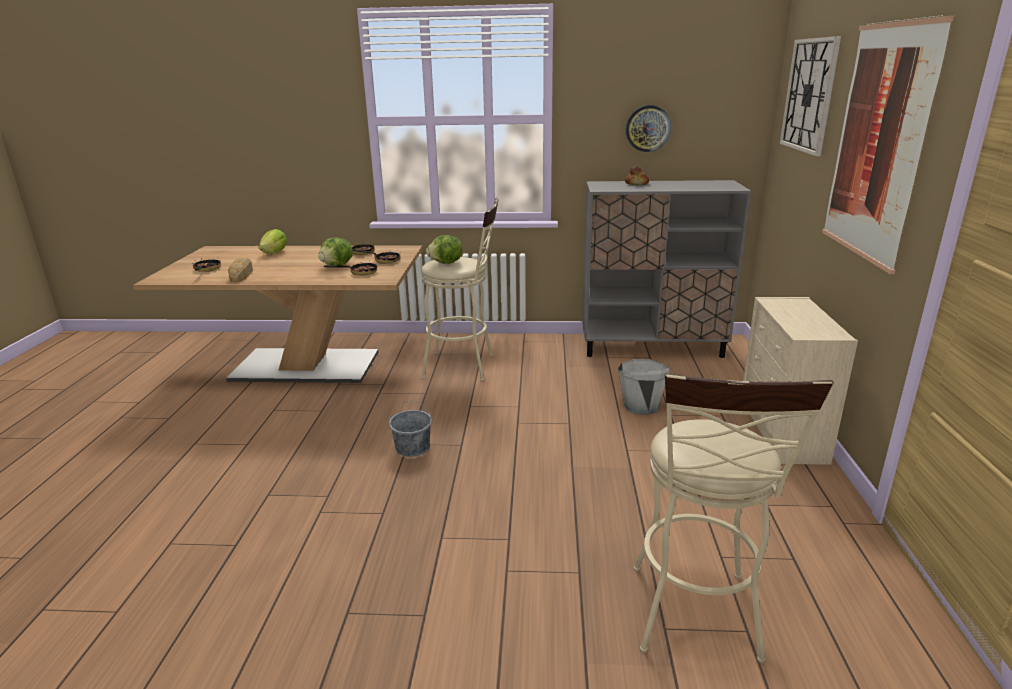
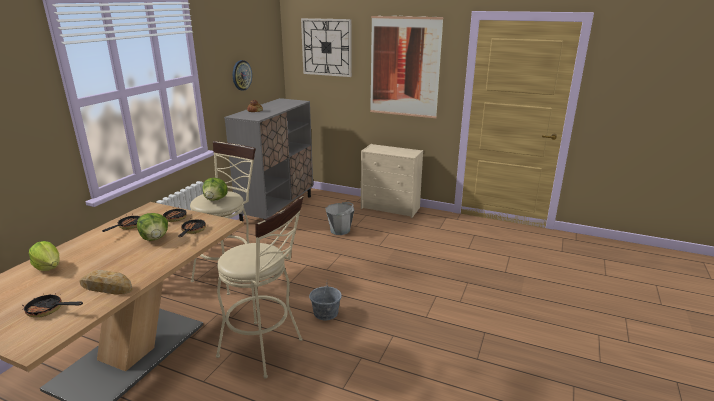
camera: 70 degrees left, 0 degrees up
beige stool [634,374,834,663] -> beige stool moved to [216,195,304,379]

